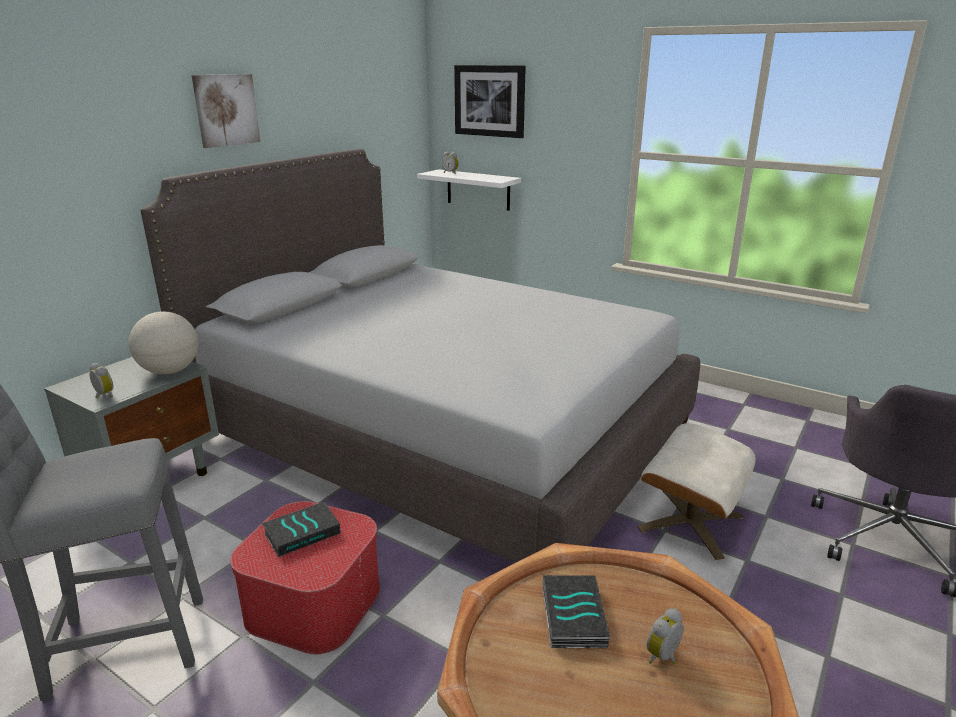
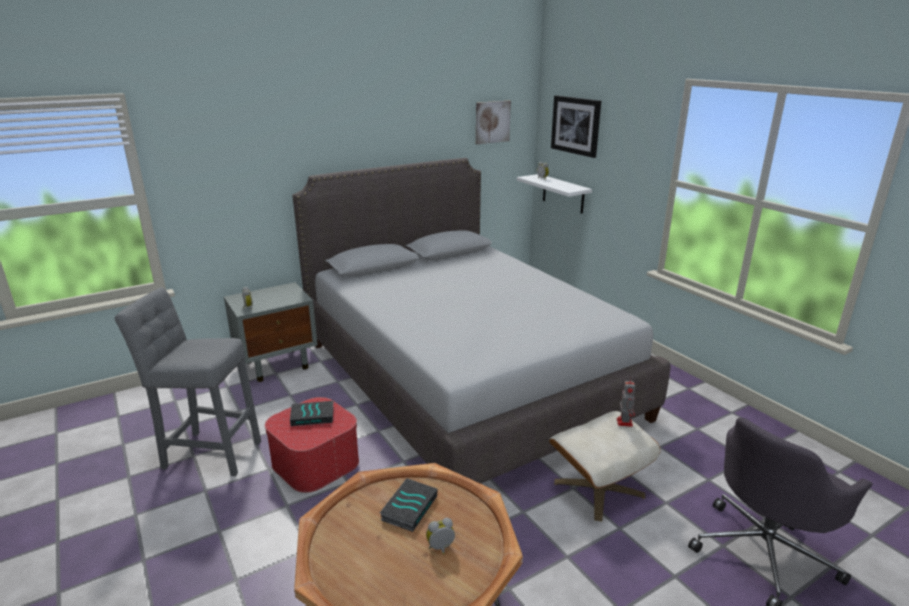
camera: 25 degrees right, 0 degrees up
globe [129,311,198,374] -> none
picture [192,74,260,148] -> picture moved to [476,101,511,144]
none -> toy robot [617,378,635,427]

